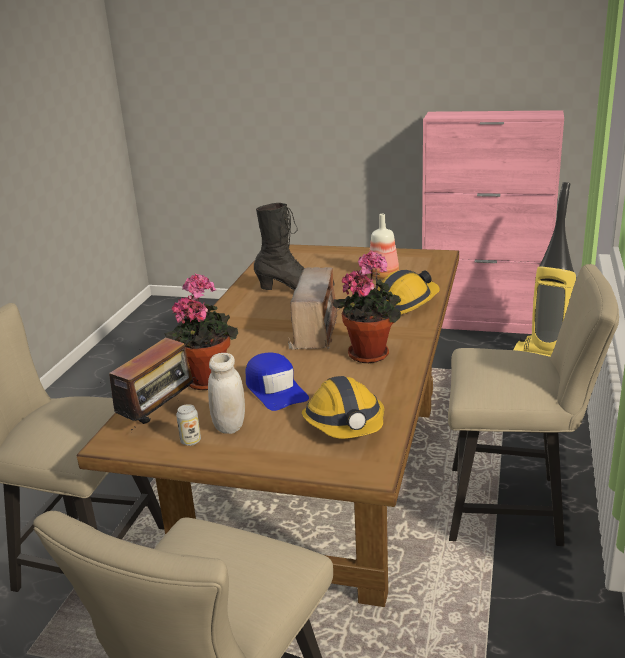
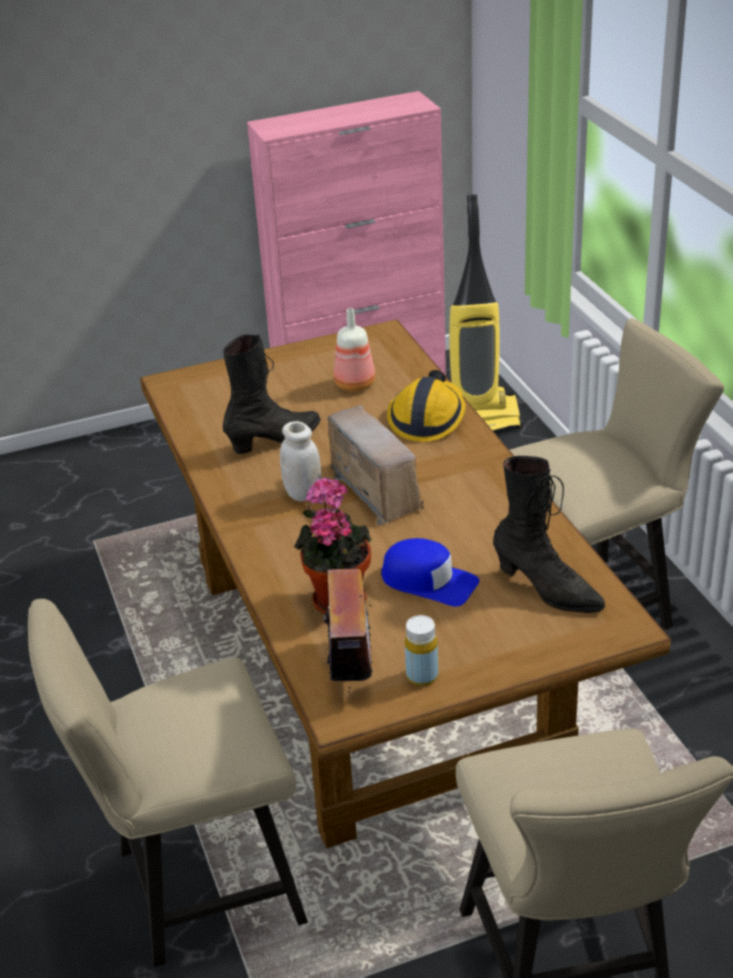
camera: 35 degrees left, 10 degrees up
can [176,404,201,446] -> yellow bottle [405,615,438,686]
white jar [208,353,245,434] -> white jar moved to [280,421,321,502]
hard hat [302,376,384,439] -> black boot [493,456,605,613]
potted plant [333,251,401,363] -> none

